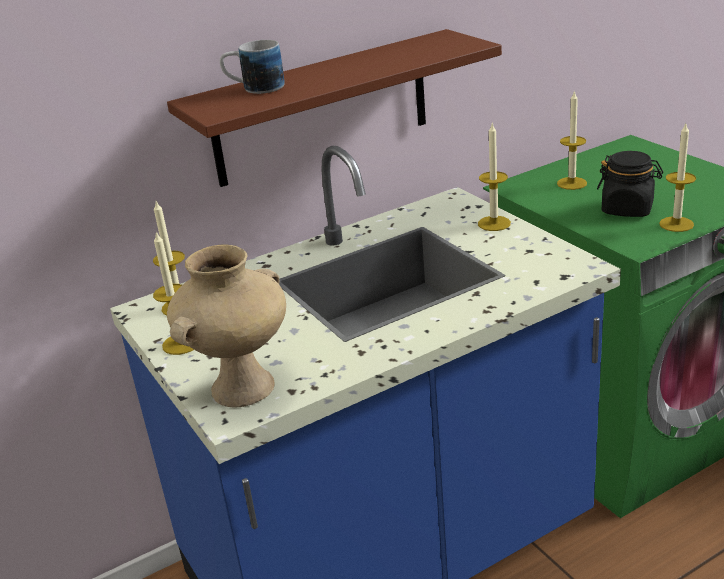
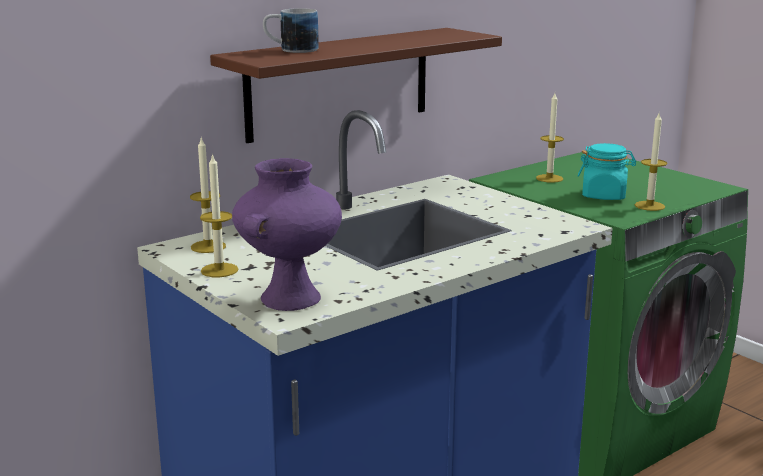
camera: 10 degrees left, 10 degrees down
beige vase [167,245,286,408] -> purple vase [232,158,342,311]
candle [478,124,511,231] -> none
black jar [597,151,663,217] -> turquoise jar [578,143,636,200]

